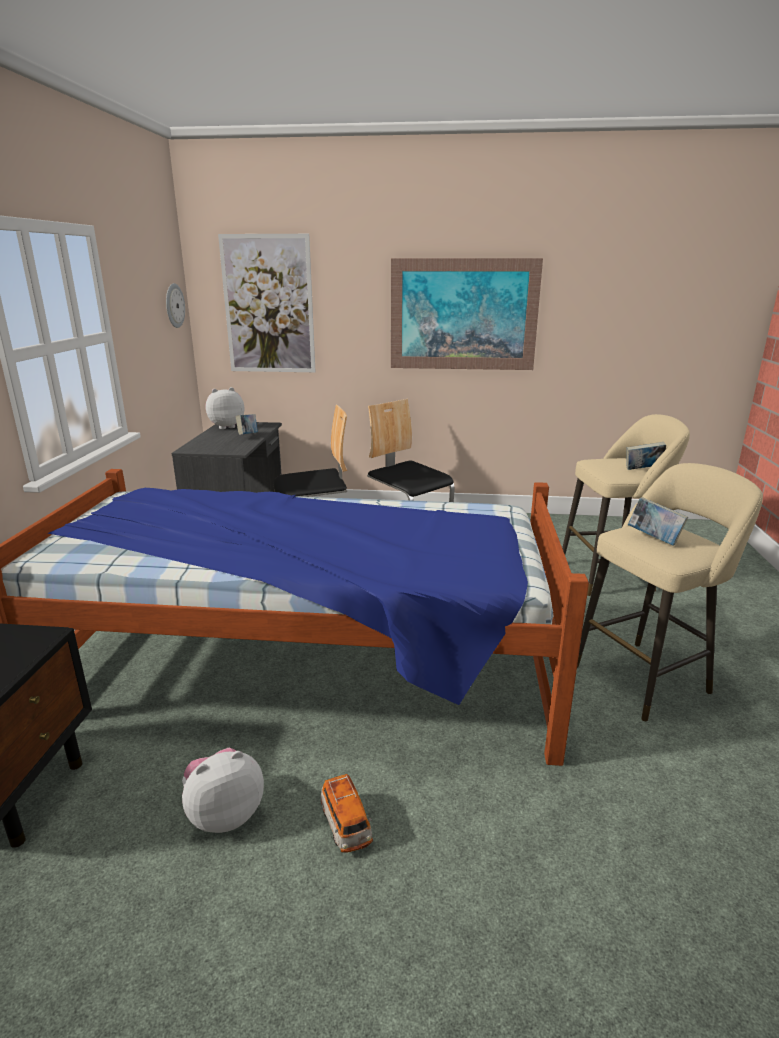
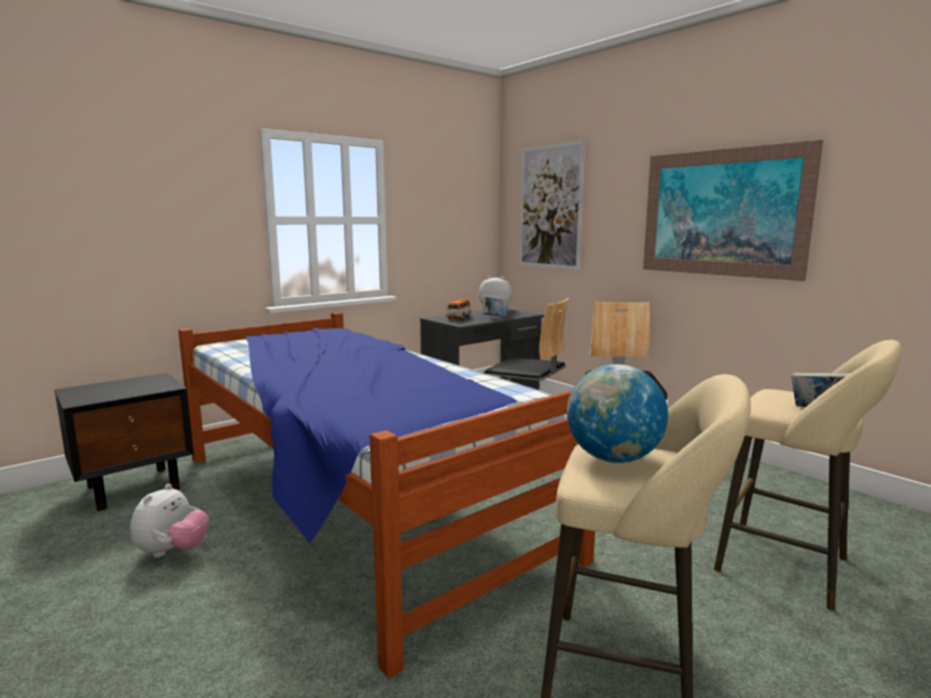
camera: 45 degrees right, 10 degrees down
wall clock [166,283,185,328] -> none
plush toy [182,748,264,833] -> plush toy turned 90 degrees clockwise [130,484,209,557]
toy car [320,774,373,853] -> toy car moved to [446,298,471,320]
book [628,497,688,546] -> globe [567,364,668,463]

